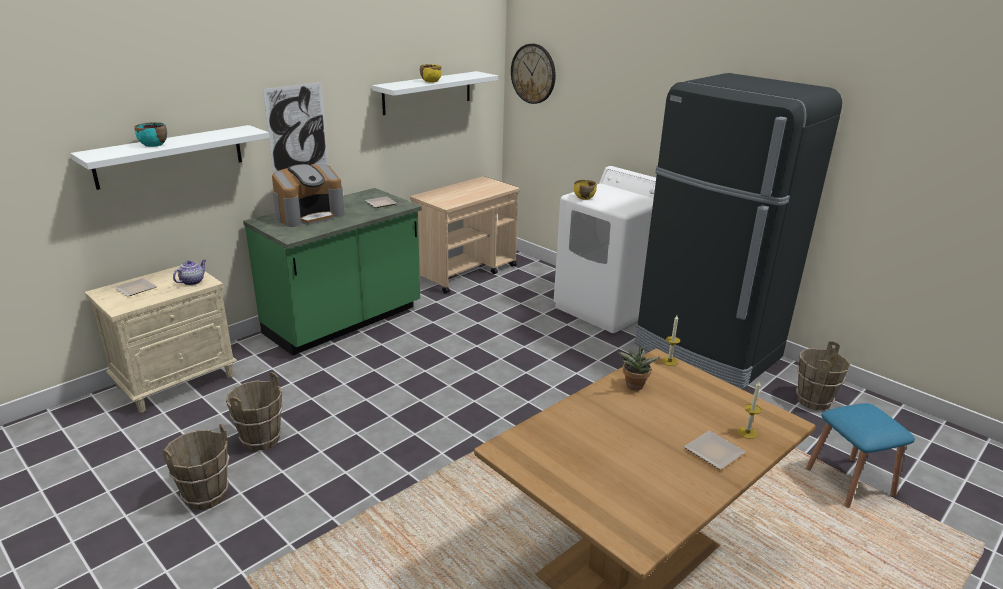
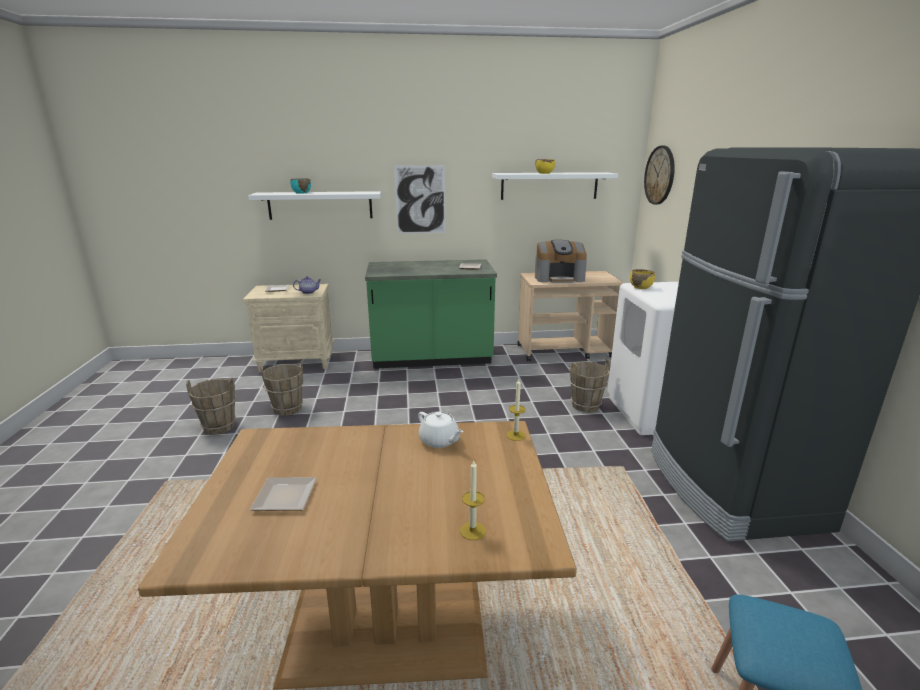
camera: 40 degrees right, 5 degrees down
coffee machine [272,164,344,227] -> coffee machine moved to [535,240,587,283]
potted plant [616,347,660,391] -> white teapot [418,412,464,448]
plate [684,431,746,470] -> plate moved to [250,477,317,511]
brown bucket [796,341,850,410] -> brown bucket moved to [569,359,611,413]

